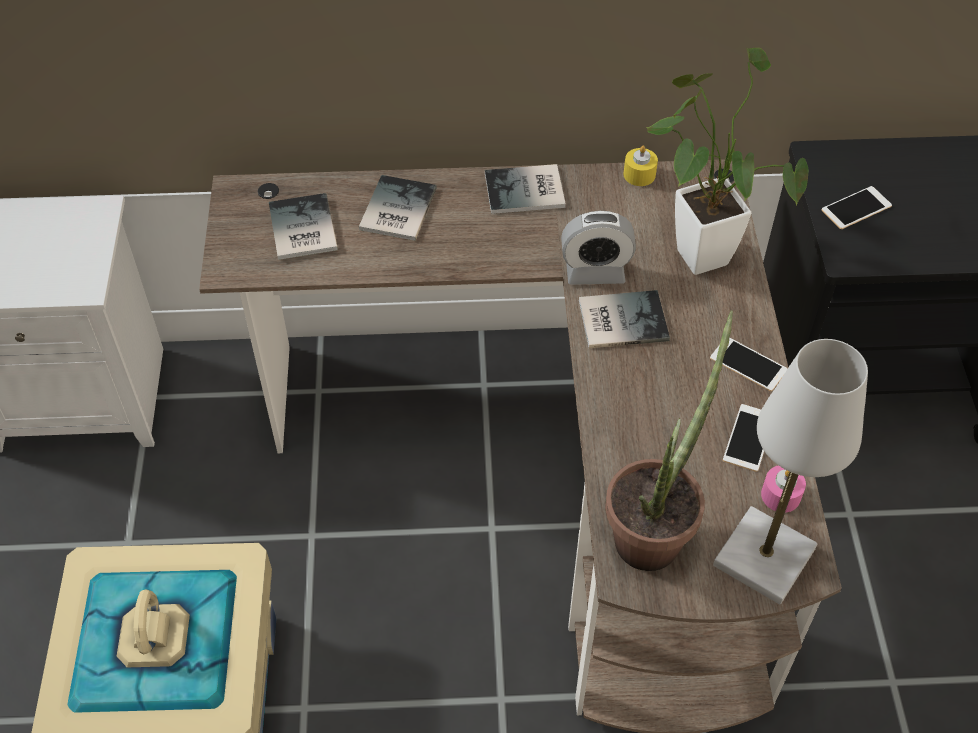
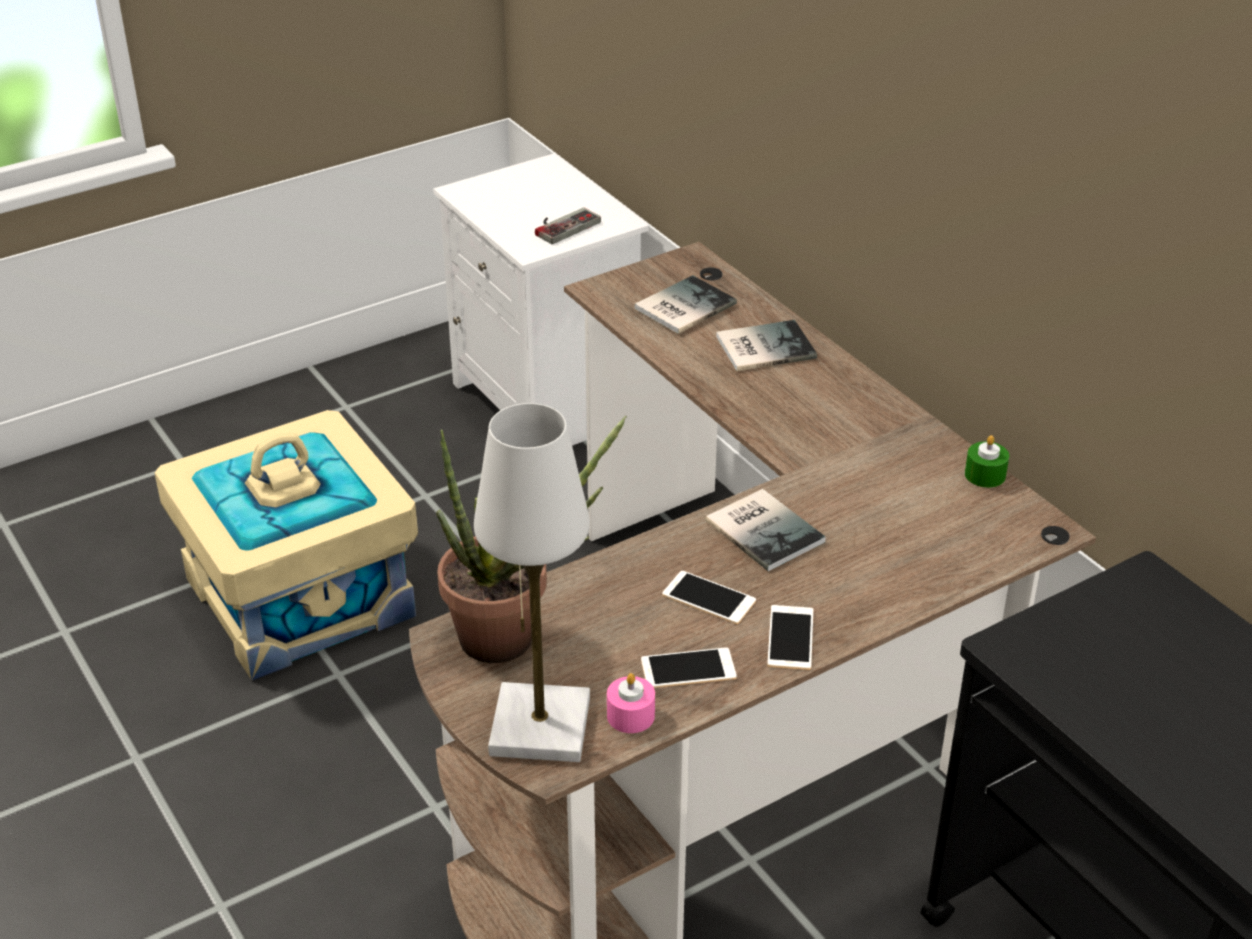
camera: 60 degrees right, 15 degrees down
book [485,164,566,214] -> none
alarm clock [561,211,636,285] -> none
yellow candle [623,145,658,186] -> green candle [965,435,1009,488]
potted plant [646,47,809,275] -> none
phone [822,186,892,229] -> phone moved to [662,571,756,624]
none -> game controller [535,208,601,244]

